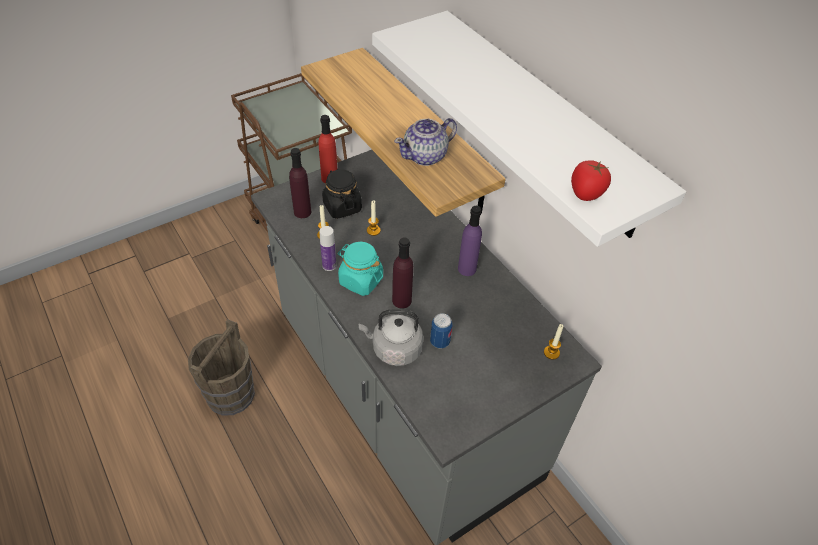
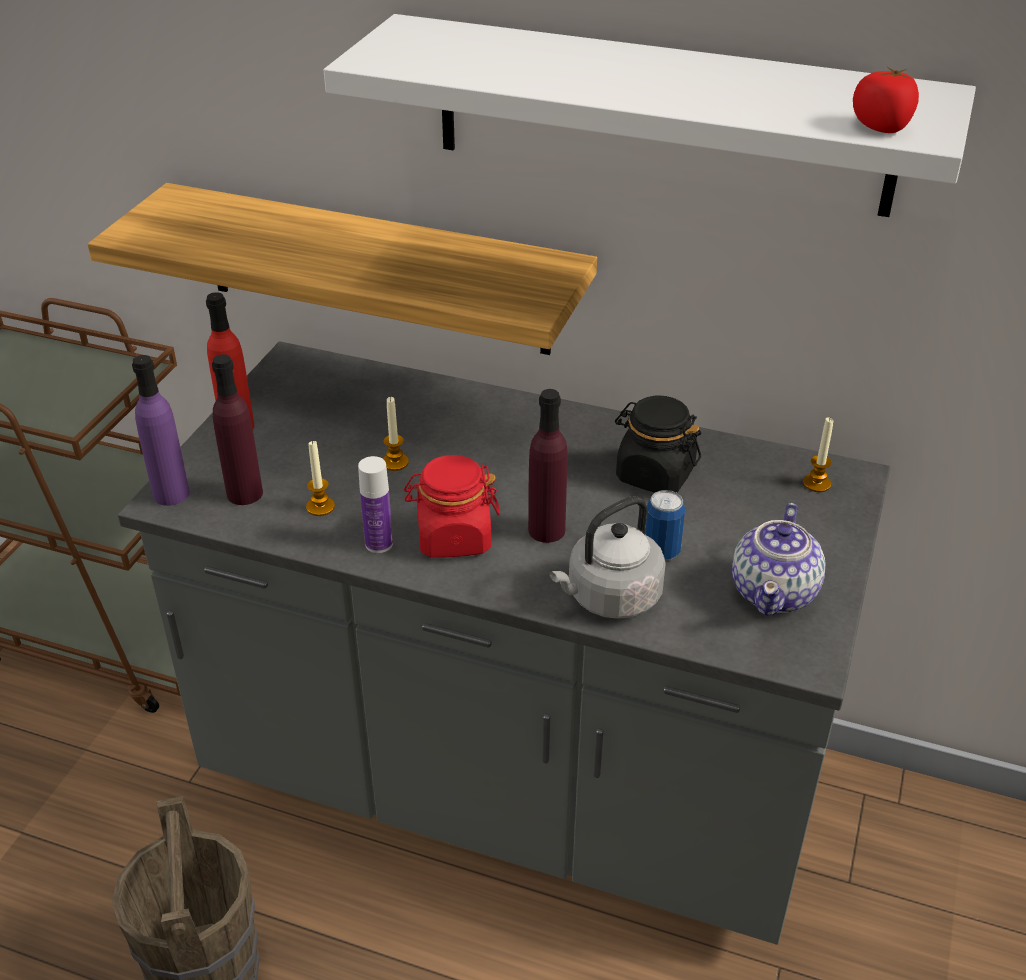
camera: 35 degrees left, 10 degrees down
black jar [322,169,362,219] -> black jar moved to [615,395,701,493]
turquoise jar [338,242,383,296] -> red jar [404,455,500,558]
teapot [394,118,457,166] -> teapot moved to [732,503,825,616]
purple bottle [458,206,482,276] -> purple bottle moved to [132,355,190,506]

